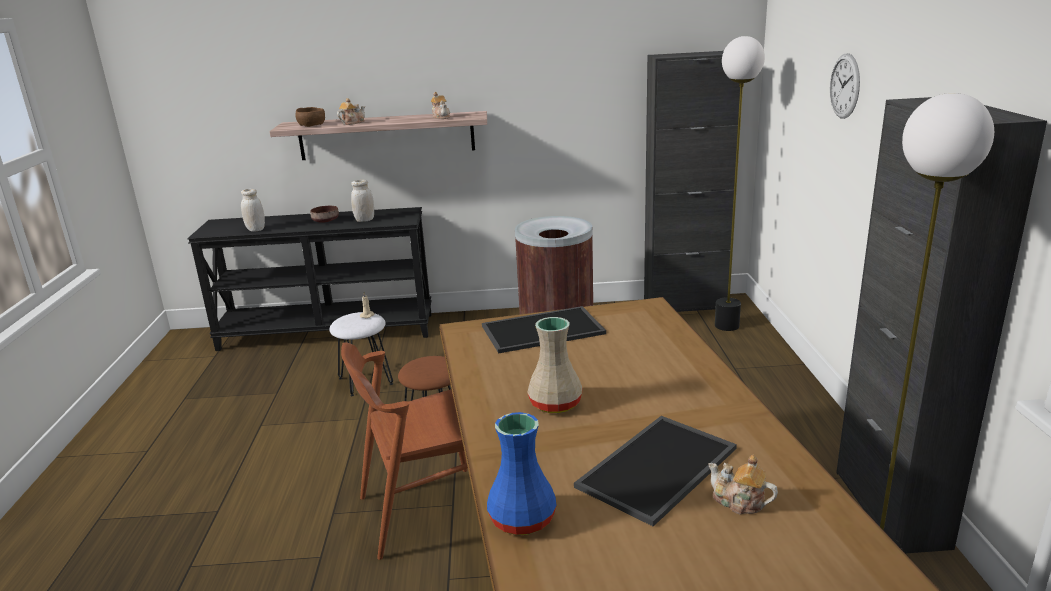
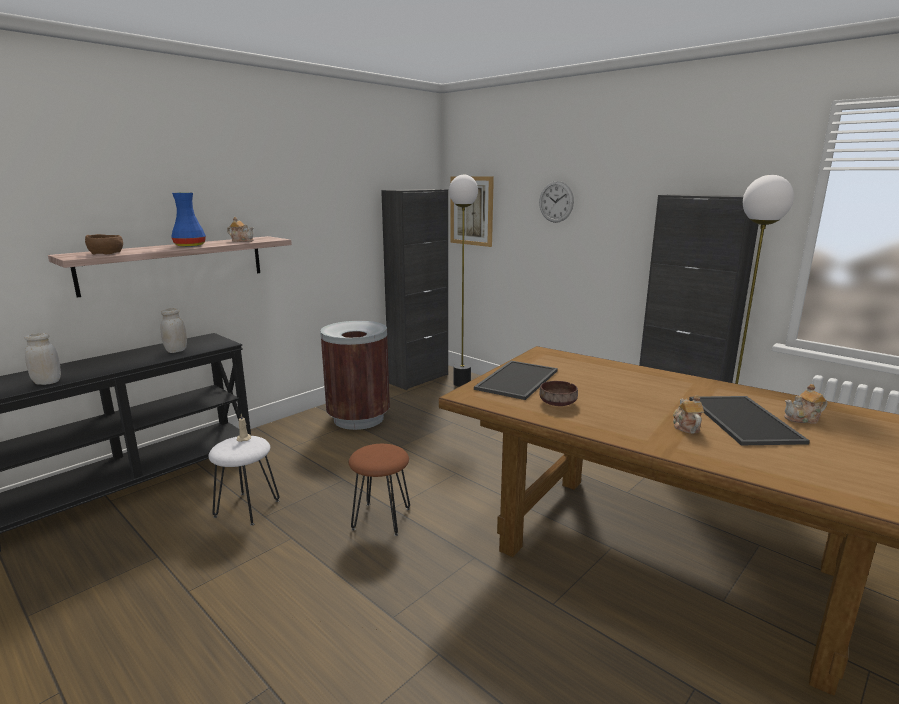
camera: 45 degrees left, 5 degrees down
brown bowl [310,206,339,223] -> brown bowl moved to [539,381,578,406]
teapot [337,98,365,125] -> teapot moved to [673,395,704,433]
brown chair [341,342,468,560] -> none
blue vase [487,412,557,535] -> blue vase moved to [171,192,206,247]
beige vase [527,317,582,413] -> none
none -> picture [450,176,494,247]

